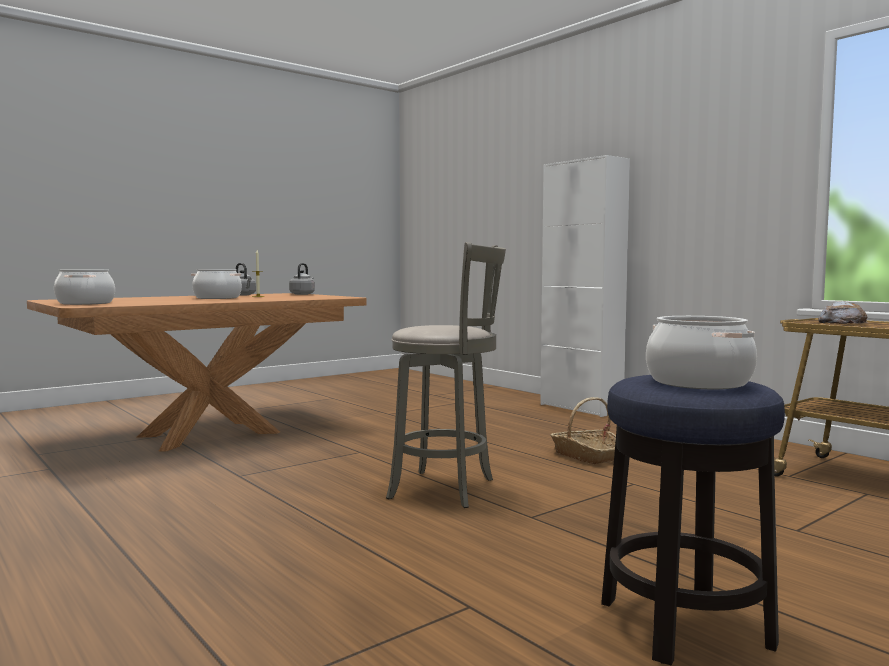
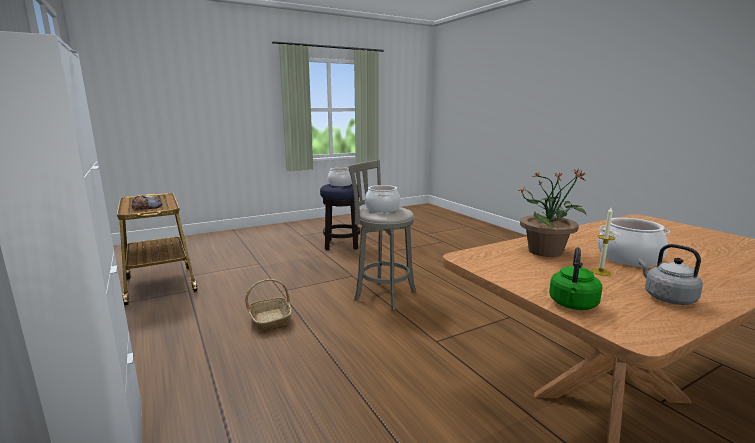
camera: 170 degrees left, 10 degrees up
cooking pot [54,269,115,305] -> cooking pot moved to [365,185,400,213]
grey kettle [289,263,315,295] -> green kettle [549,247,602,310]
none -> potted plant [517,167,587,257]

